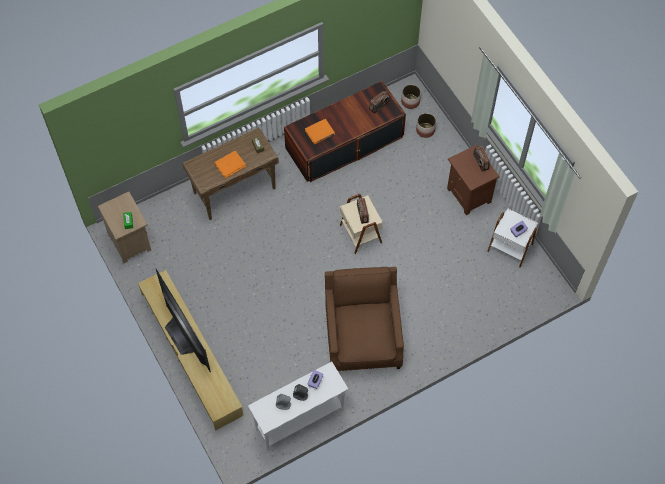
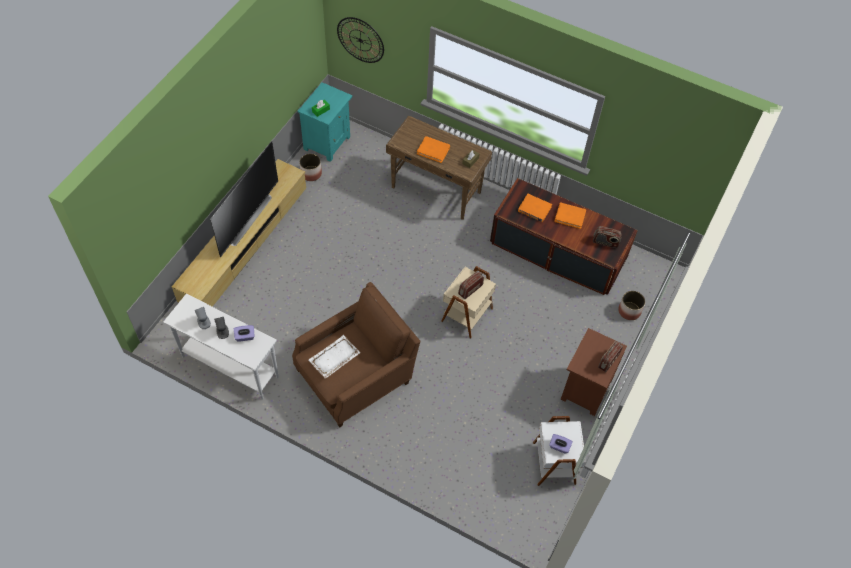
camera: 55 degrees right, 5 degrees down
beige nightstand [98,192,151,263] -> turquoise nightstand [297,82,353,162]
planter [401,85,421,109] -> planter moved to [299,154,322,181]
none -> white tray [308,335,361,379]
none -> wall clock [337,17,384,63]
none -> orange book [554,202,586,229]

